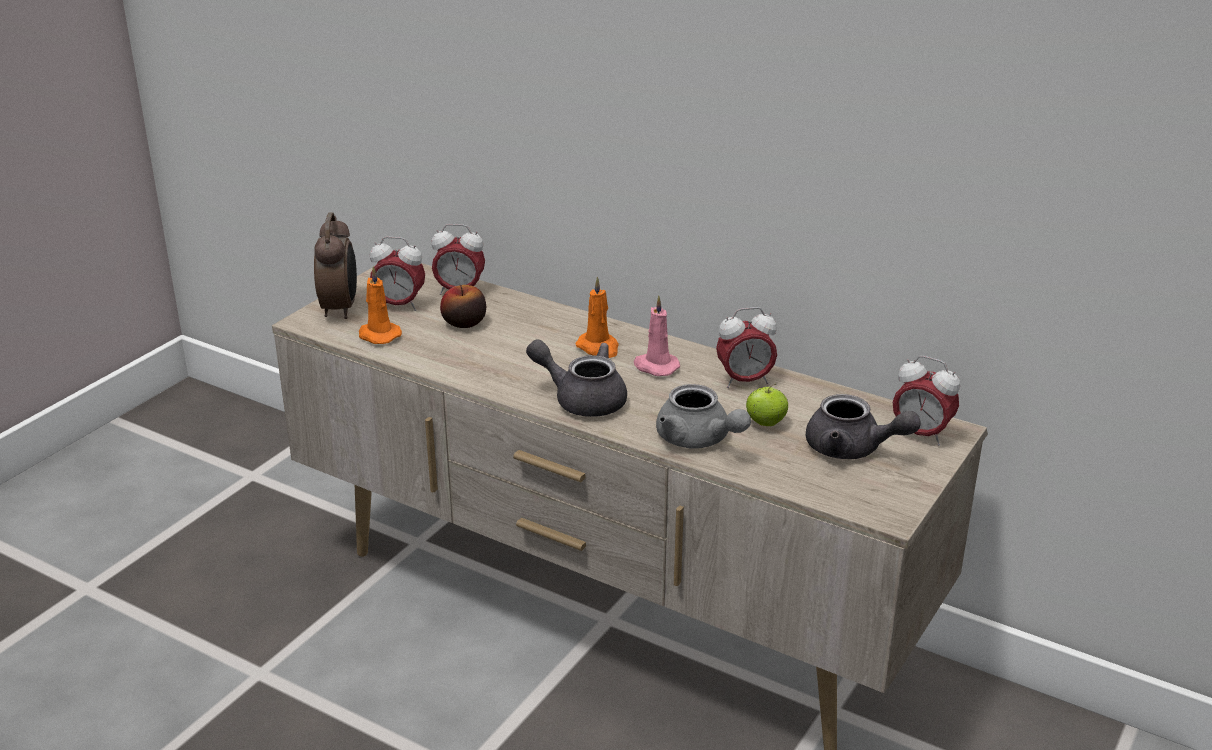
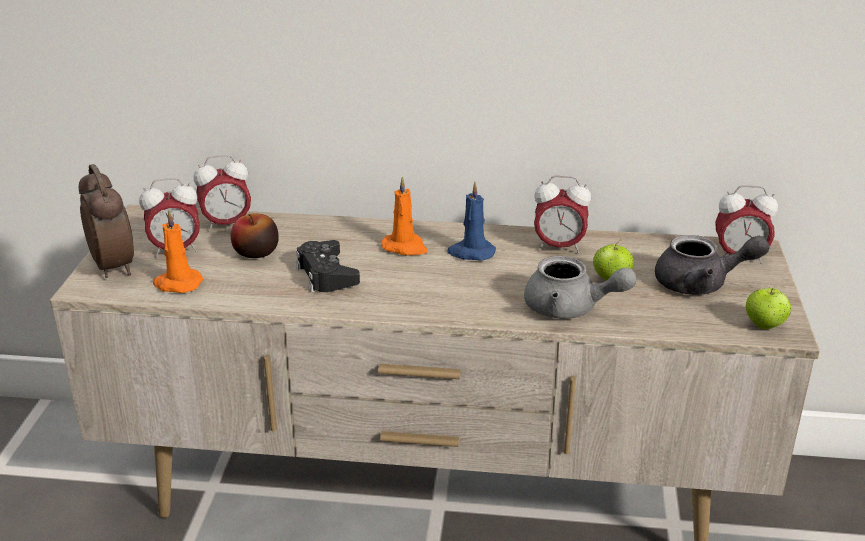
camera: 25 degrees left, 0 degrees up
grey teapot [526,339,627,417] -> none
pink candle [634,296,680,376] -> blue candle [447,182,496,261]
alarm clock [716,307,777,388] -> alarm clock turned 45 degrees clockwise [534,175,591,253]
none -> black game controller [296,240,360,292]
none -> apple [745,288,791,330]

